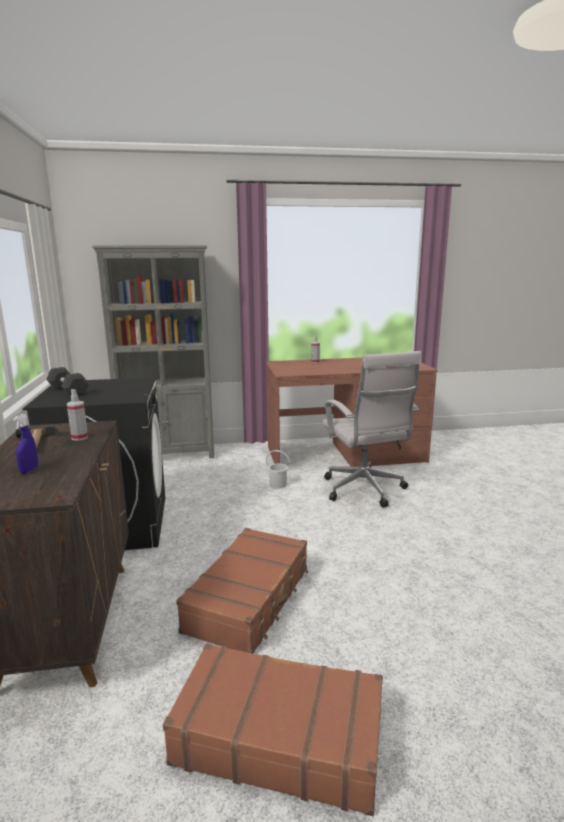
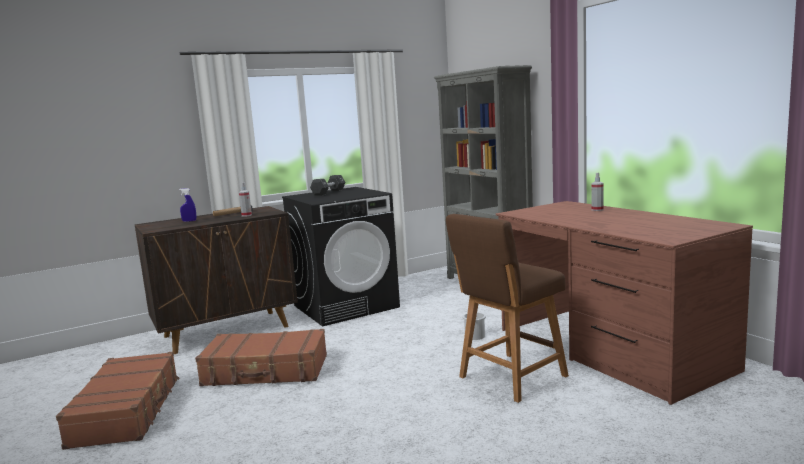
camera: 70 degrees right, 5 degrees down
white office chair [323,351,421,508] -> brown stool [446,214,569,403]

